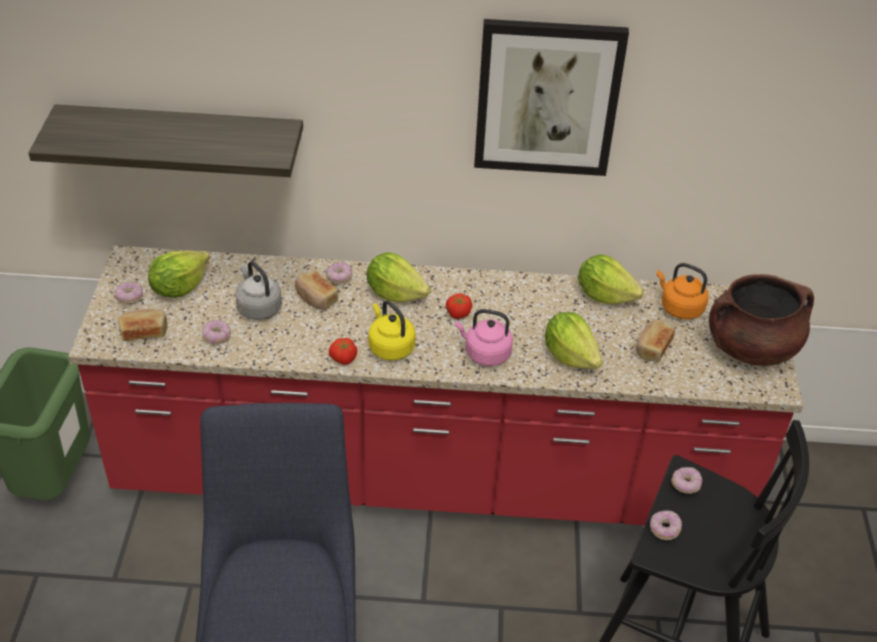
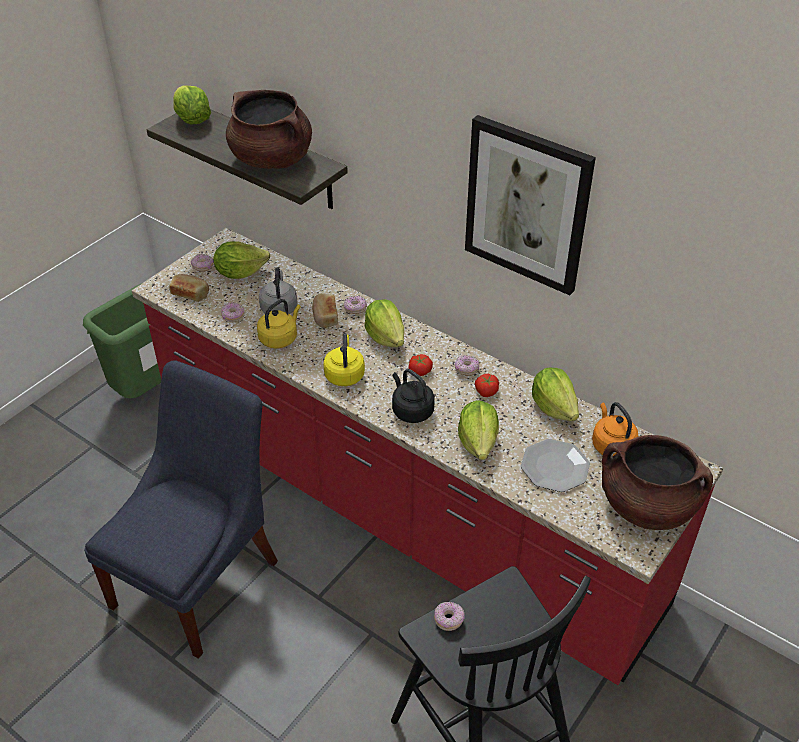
camera: 35 degrees right, 0 degrees up
tomato [329,337,357,365] -> tomato moved to [475,374,499,397]
pink kettle [455,309,513,366] -> black kettle [392,369,435,423]
bread [636,319,675,362] -> plate [521,439,590,492]
donut [671,467,702,494] -> donut moved to [455,355,479,376]
none -> lettuce [173,85,211,125]
none -> brown cooking pot [226,90,312,169]
none -> yellow kettle [257,299,301,348]

